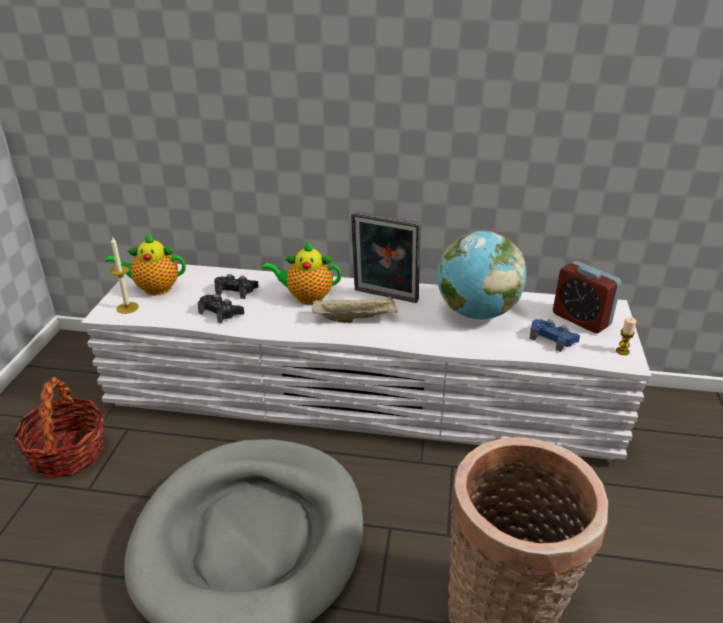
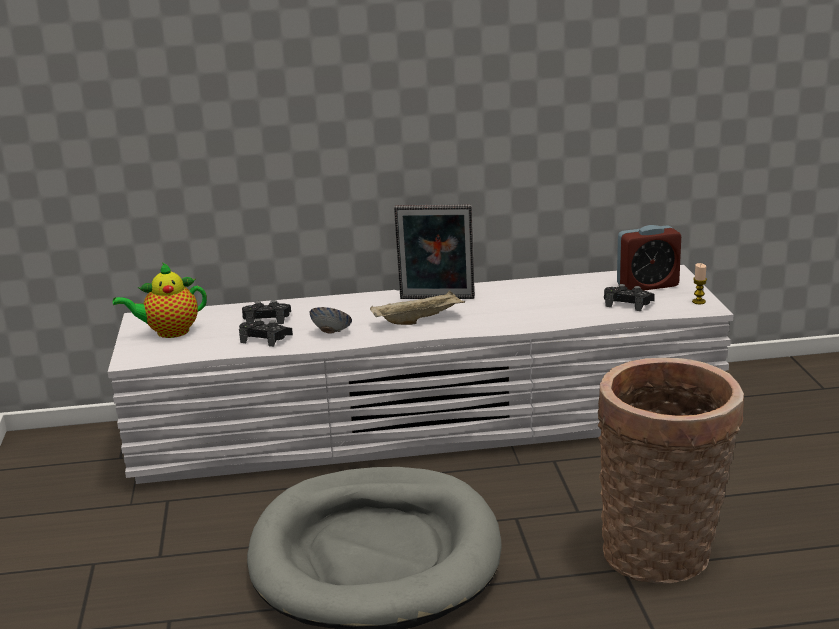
camera: 15 degrees left, 10 degrees down
basket [13,377,105,478] -> none
candle [110,236,139,314] -> none
teapot [262,241,342,305] -> none
globe [437,231,526,319] -> none
blue game controller [530,319,580,352] -> black game controller [604,284,655,311]
alarm clock [553,261,622,333] -> alarm clock turned 45 degrees counterclockwise [617,225,681,291]
none -> bowl [310,307,352,334]

